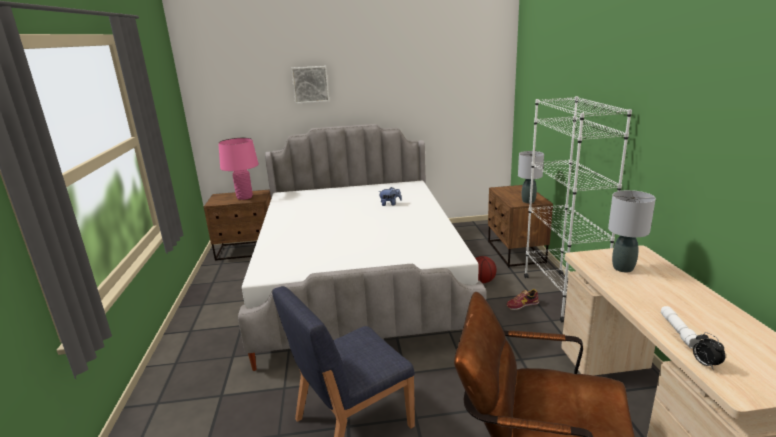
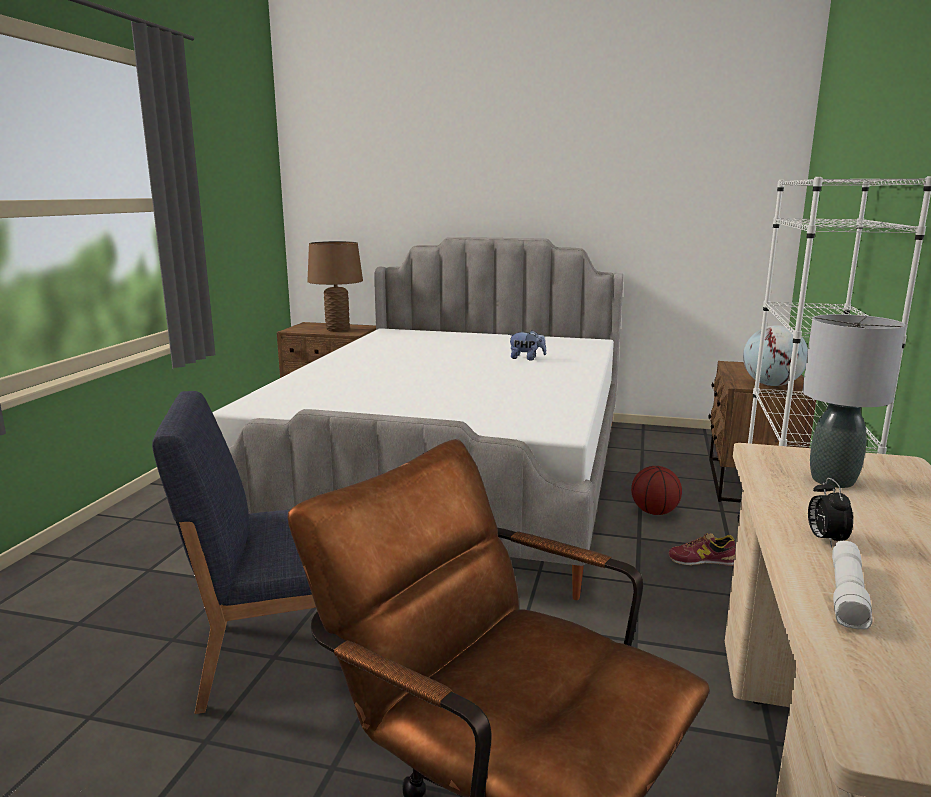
camera: 20 degrees right, 5 degrees down
pink table lamp [218,138,259,200] -> brown table lamp [307,241,363,332]
picture [291,66,329,104] -> none
grey table lamp [518,151,544,203] -> globe [743,325,808,386]
alarm clock [693,332,725,369] -> alarm clock moved to [808,478,853,548]

